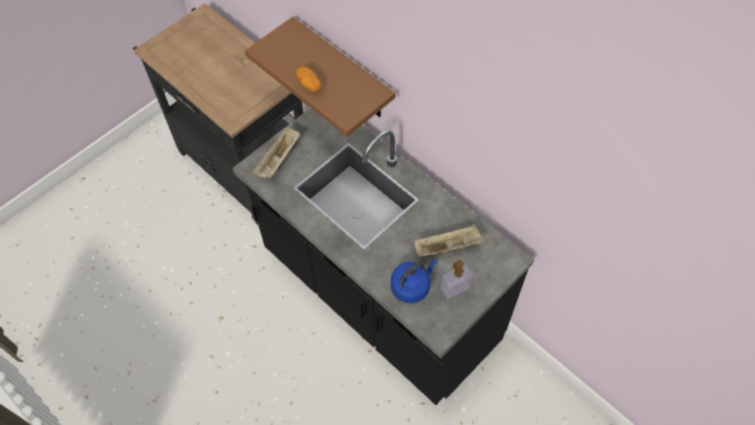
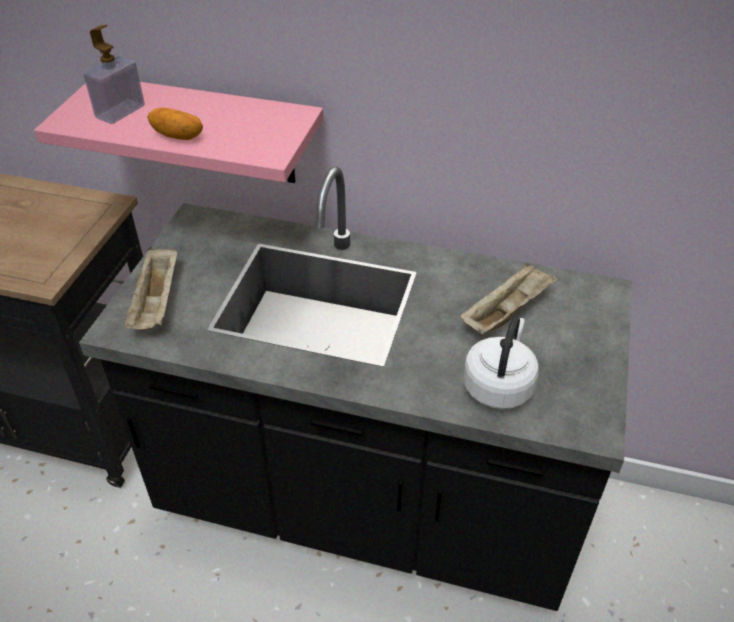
camera: 30 degrees left, 15 degrees down
brown shelf [245,17,395,137] -> pink shelf [34,82,323,183]
blue kettle [391,260,438,303] -> white kettle [463,316,539,409]
soap dispenser [440,260,474,299] -> soap dispenser moved to [84,25,145,124]

